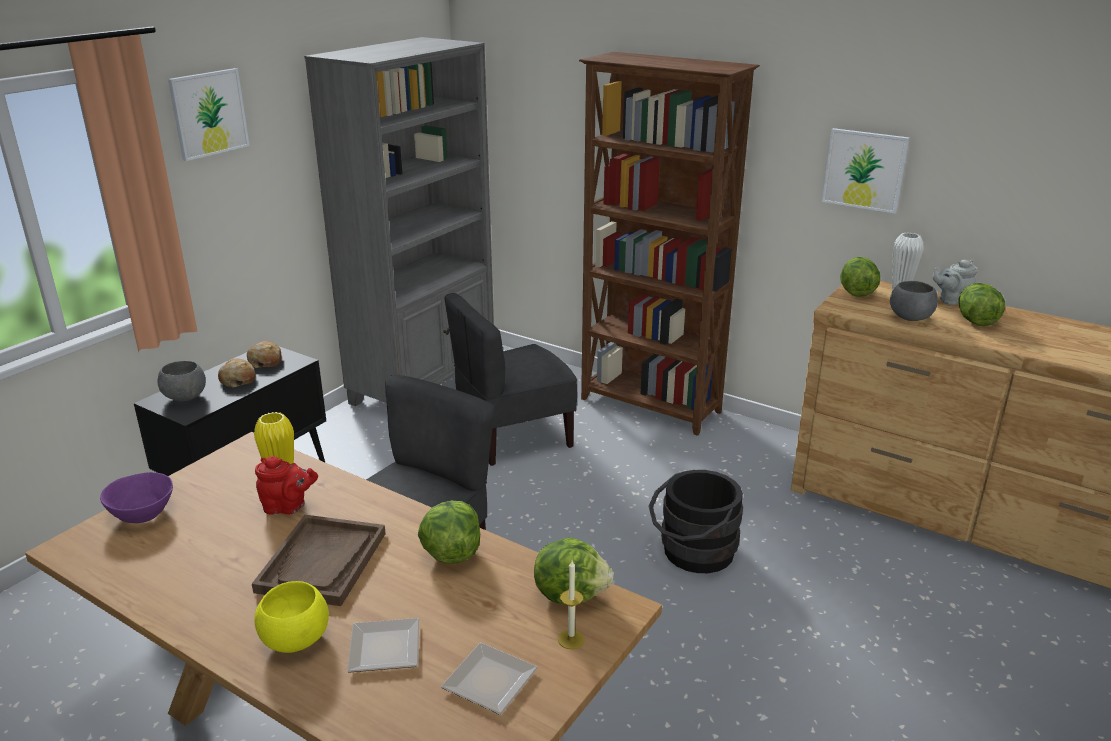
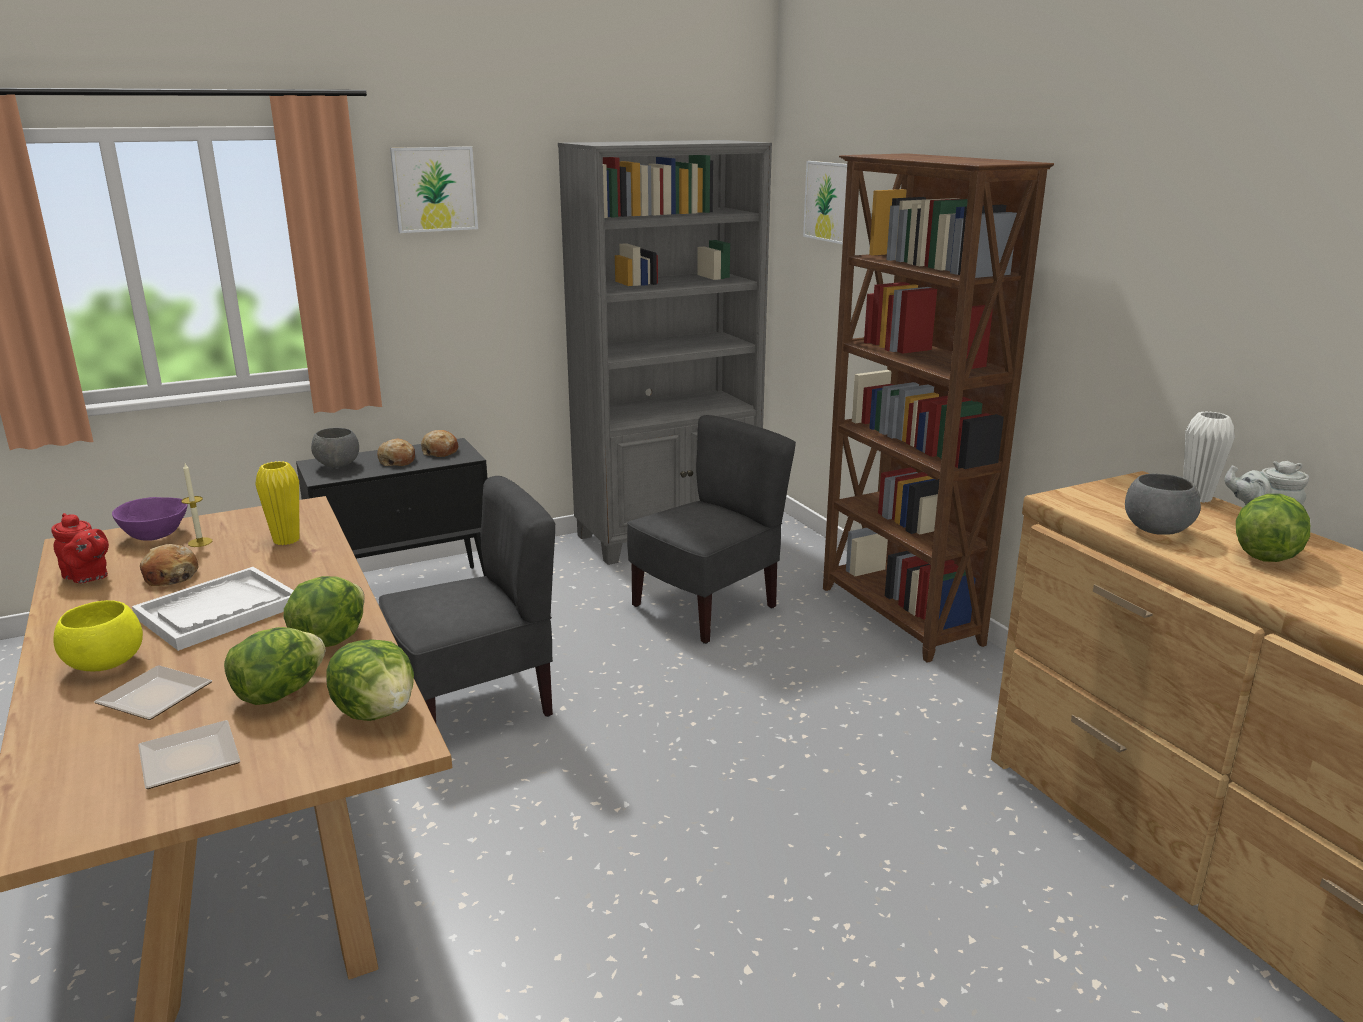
camera: 30 degrees right, 5 degrees down
brown tray [252,515,386,606] -> white tray [132,567,294,651]
red teapot [255,456,318,515] -> red teapot moved to [51,513,109,583]
grey chair [444,293,577,466] -> grey chair turned 135 degrees clockwise [627,415,796,644]
candle [558,561,585,649] -> candle moved to [181,463,212,547]
black bucket [648,470,743,573] -> none
picture [822,128,909,214] -> picture moved to [803,161,847,244]
lettuce [840,257,880,297] -> lettuce moved to [224,627,325,705]
none -> bread [140,544,198,586]

